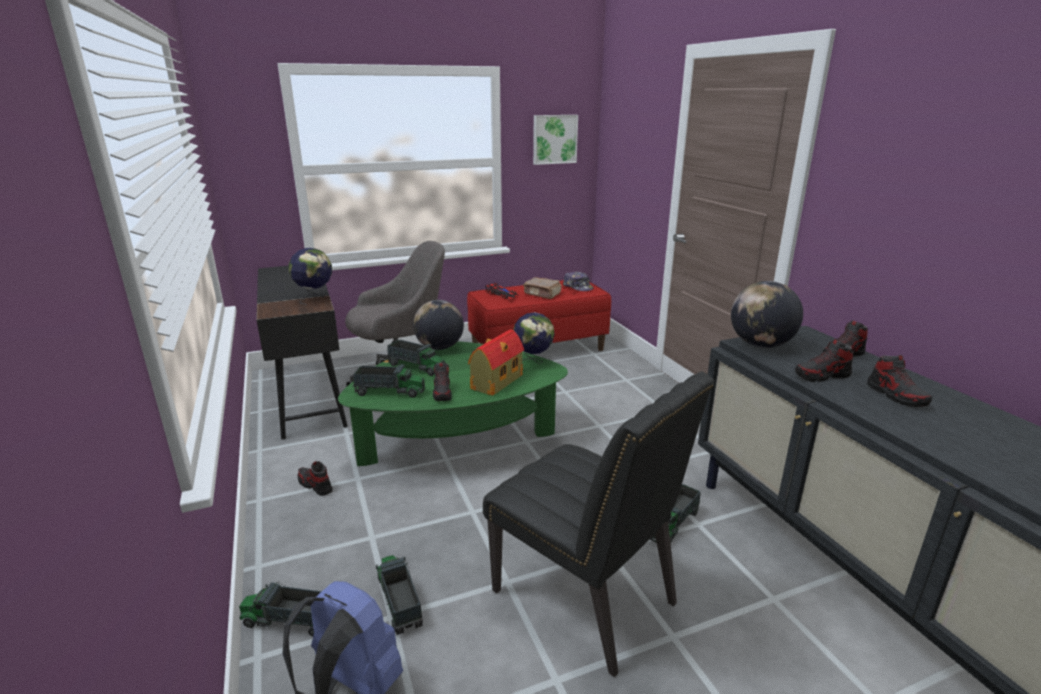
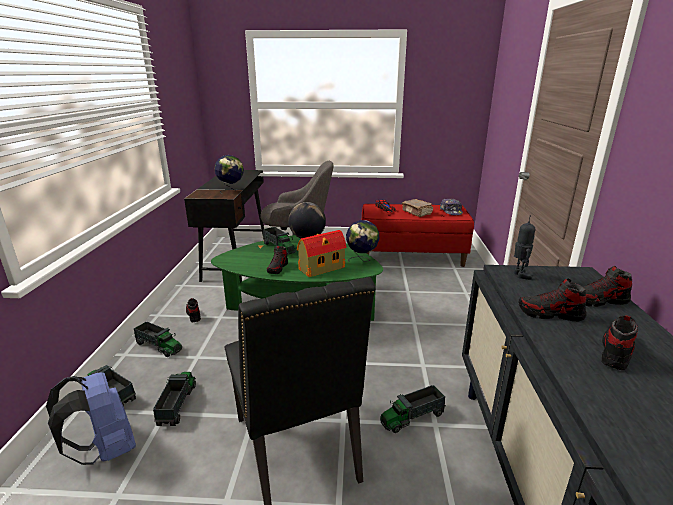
camera: 25 degrees right, 0 degrees up
toy truck [353,364,425,398] -> toy truck moved to [134,322,182,357]
picture [533,115,578,165] -> none
globe [731,281,803,348] -> toy robot [514,215,535,280]
shoe [867,355,932,407] -> shoe turned 150 degrees counterclockwise [601,315,638,370]

